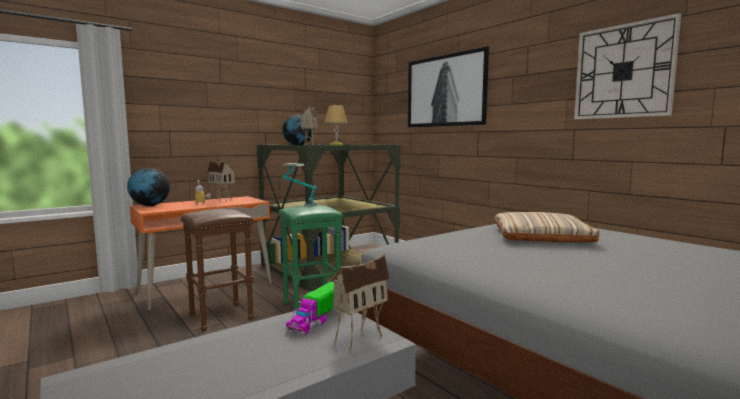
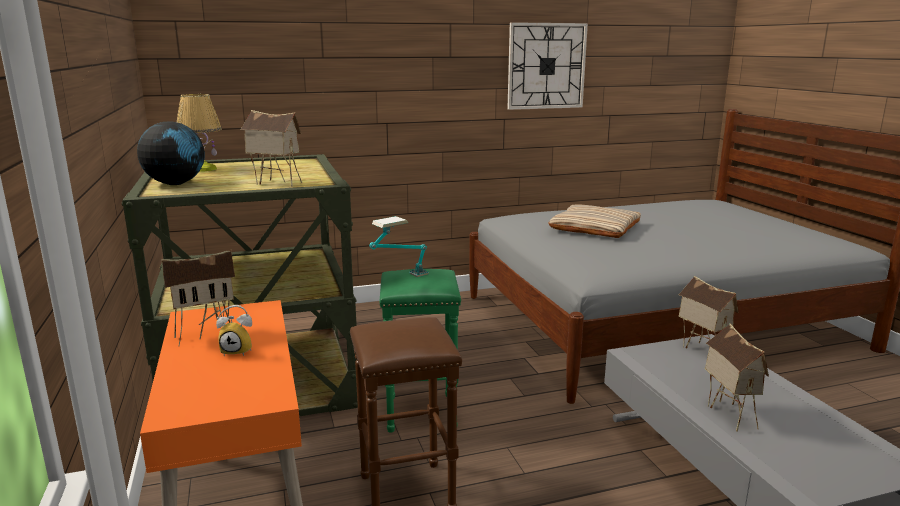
camera: 70 degrees left, 10 degrees up
globe [127,168,170,206] -> none
toy truck [286,282,341,336] -> none
picture [408,46,489,127] -> none
none -> toy house [705,323,769,432]

